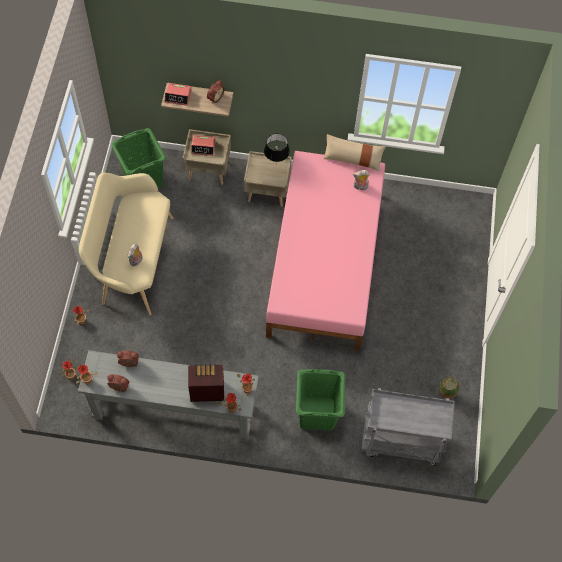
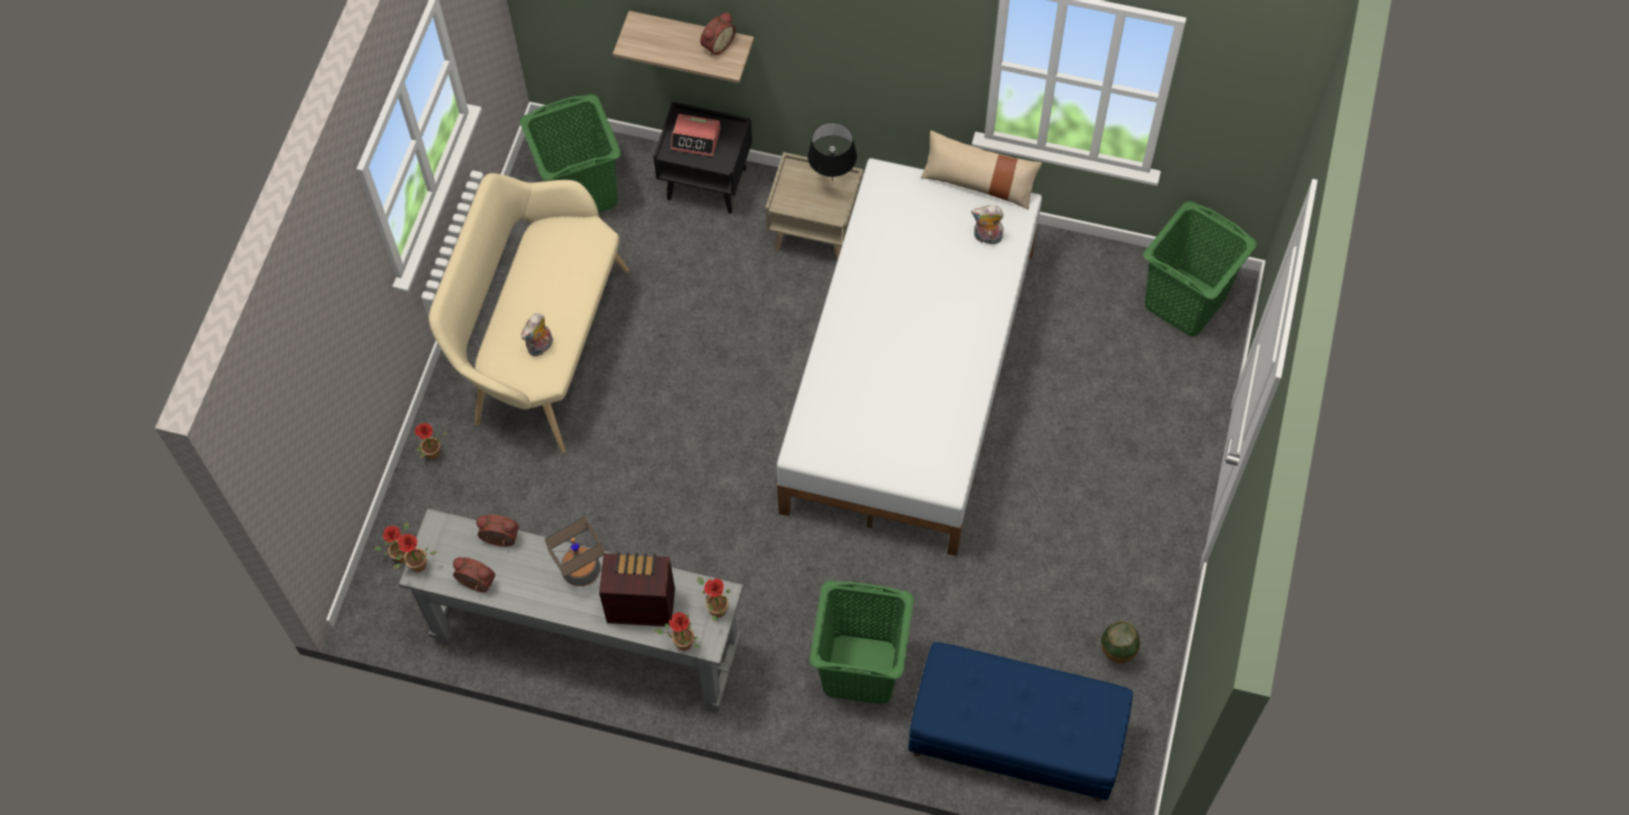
camera: 10 degrees right, 0 degrees up
alarm clock [164,83,192,106] -> none
beige nightstand [183,129,231,185] -> black nightstand [653,102,752,214]
pink bed [266,151,385,351] -> white bed [777,158,1042,556]
grey cart [361,388,455,466] -> blue bench [908,642,1133,802]
none -> table lamp [544,516,604,586]
none -> green laundry basket [1143,201,1257,337]

